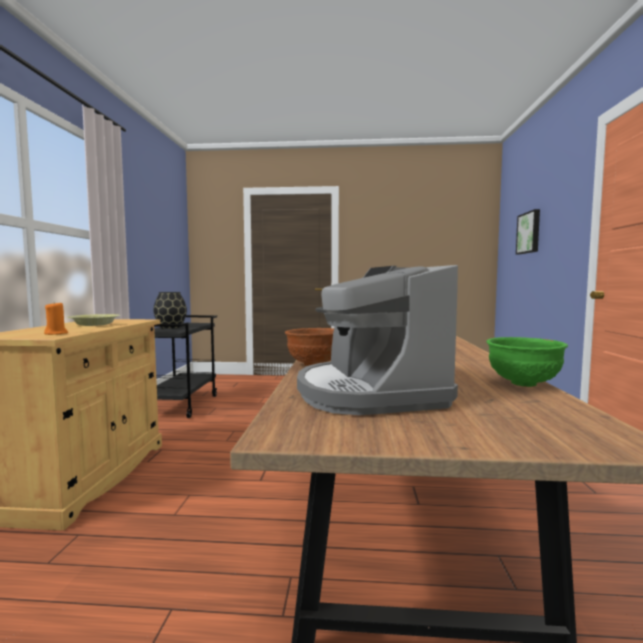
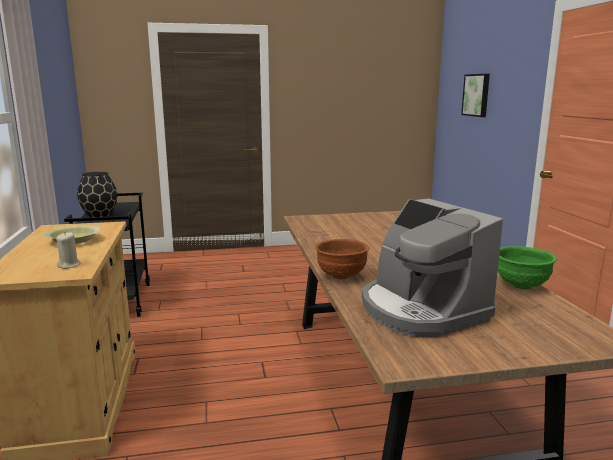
camera: 15 degrees left, 10 degrees up
orange candle [44,301,68,335] -> beige candle [56,233,80,269]

